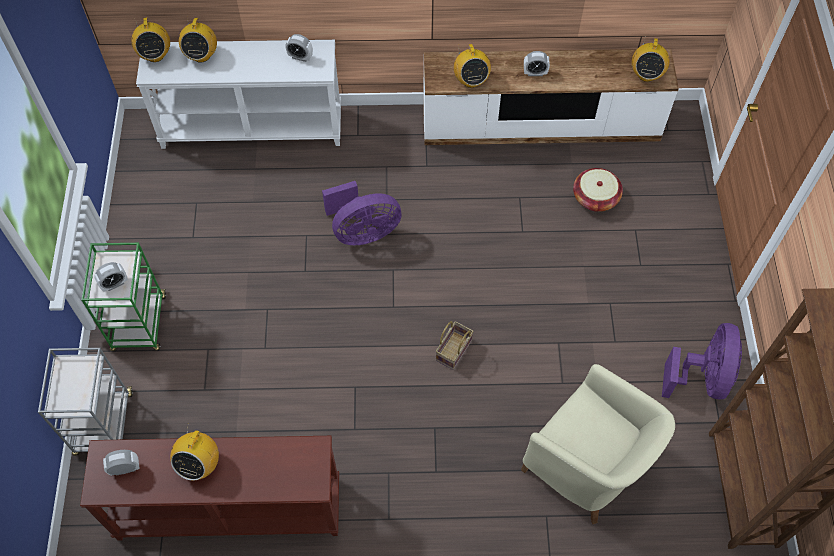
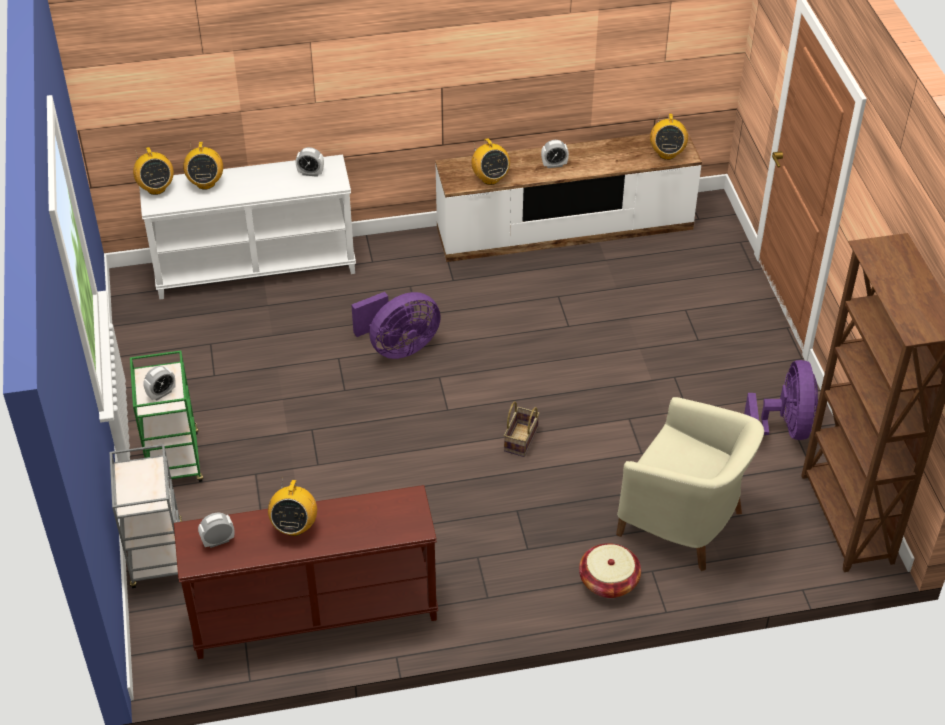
camera: 10 degrees left, 15 degrees down
basket [573,168,623,212] -> basket moved to [579,543,641,598]

